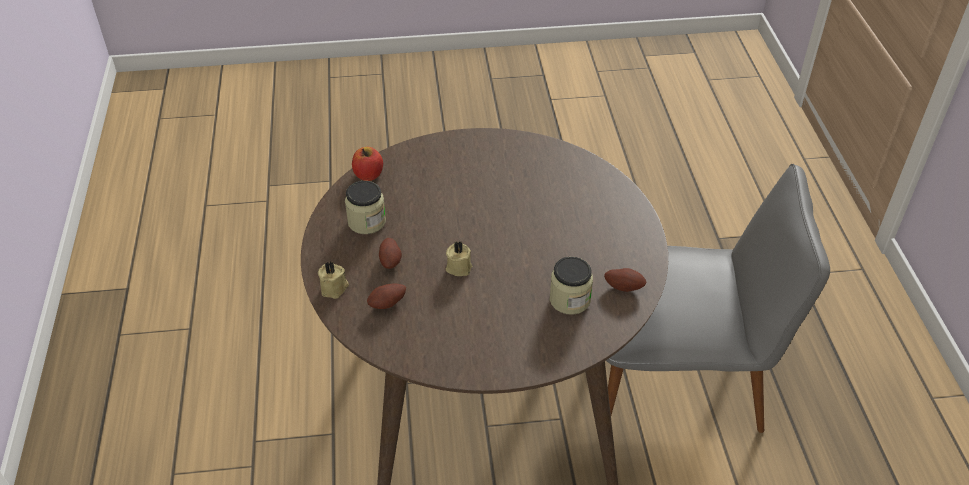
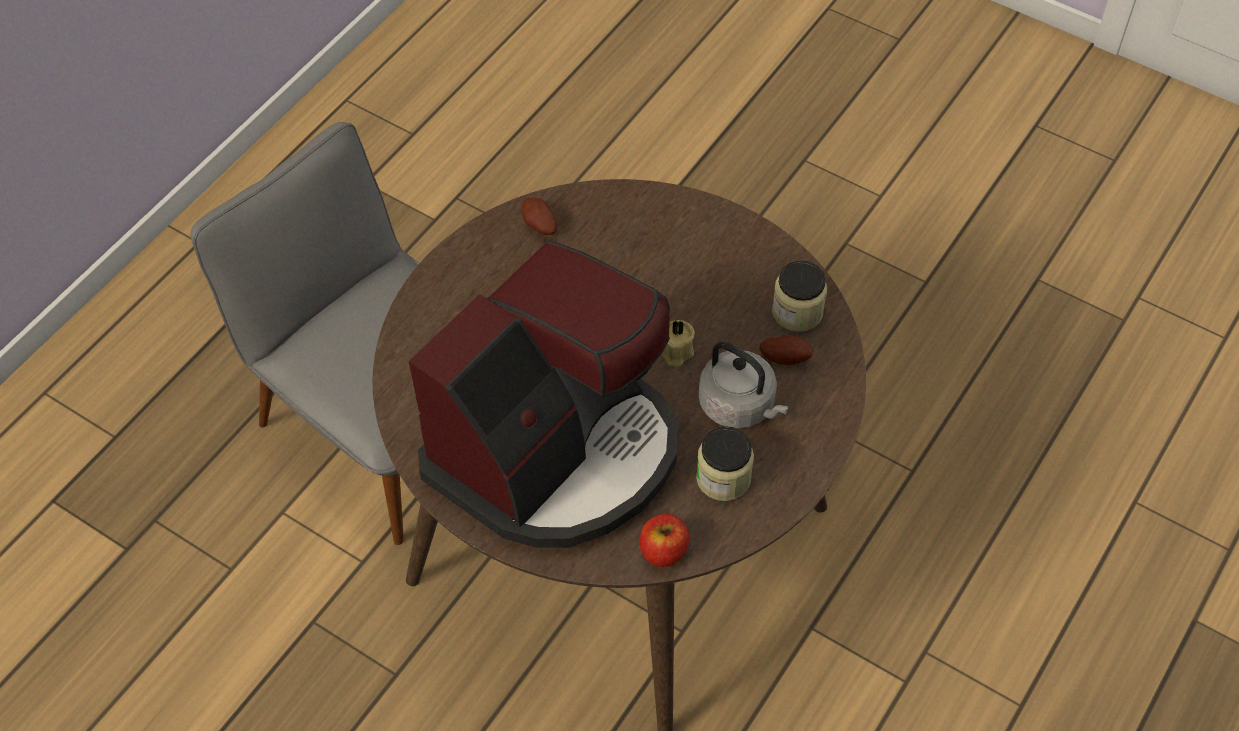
camera: 140 degrees left, 10 degrees up
beige candle [318,262,349,299] -> none
potato [379,238,402,269] -> grey kettle [698,342,789,429]
jar [550,257,593,315] -> jar moved to [772,261,827,332]
none -> coffee machine [409,241,679,548]

